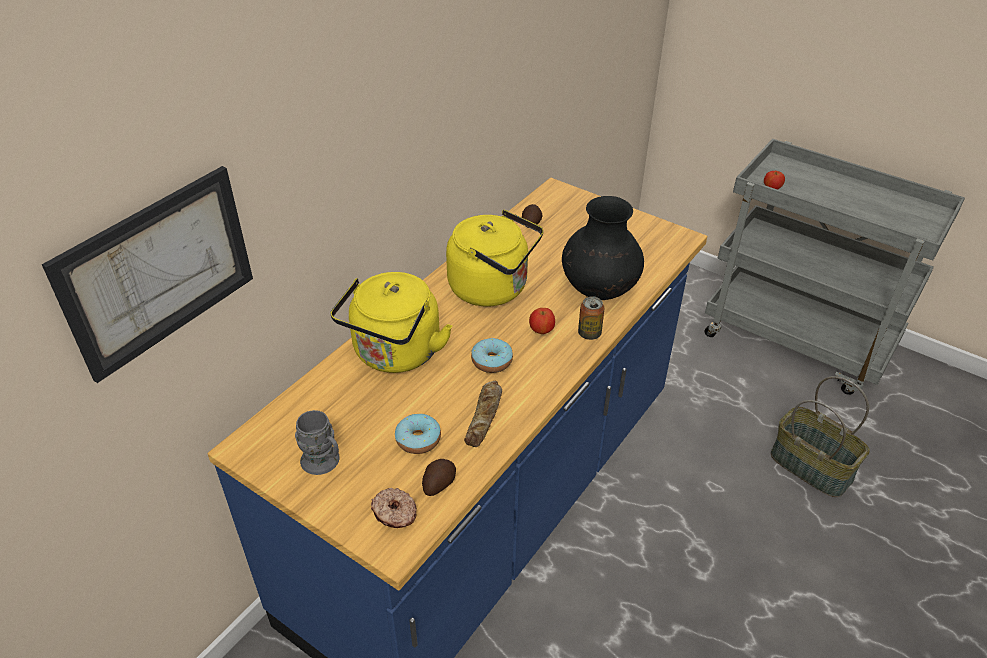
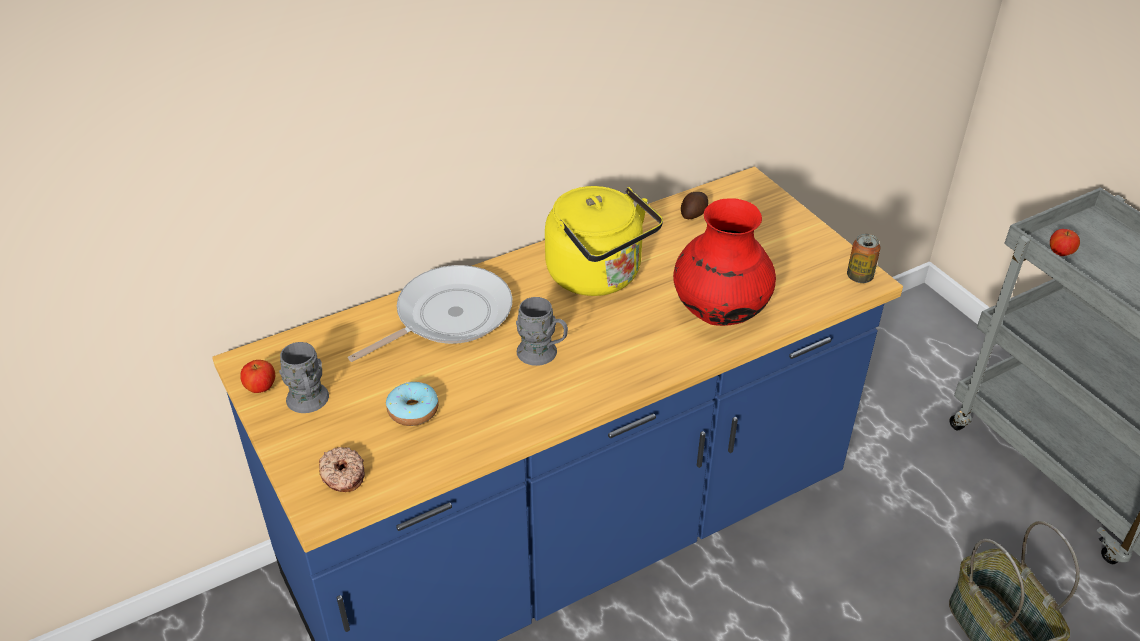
camera: 25 degrees right, 0 degrees up
picture [42,166,253,383] -> none
yellow kettle [330,272,452,373] -> frying pan [348,265,512,362]
potato [422,459,456,496] -> none
bread [464,381,502,447] -> none
donut [471,338,513,373] -> grey mug [516,297,568,366]
apple [529,308,555,334] -> apple moved to [240,360,275,393]
black vase [562,196,644,300] -> red vase [673,198,776,326]
can [578,296,604,340] -> can moved to [847,234,881,283]

